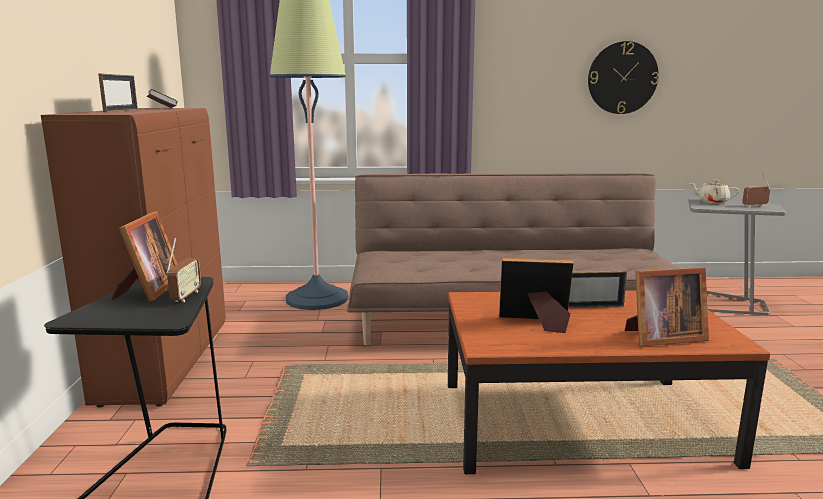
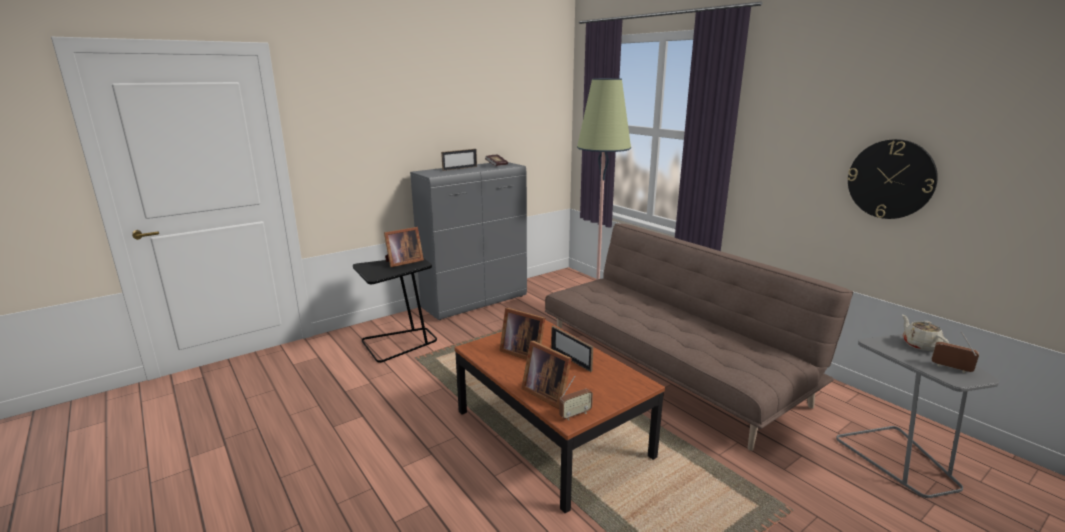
camera: 55 degrees right, 5 degrees up
brown cabinet [41,108,225,407] -> grey cabinet [410,162,527,320]
radio [166,238,201,302] -> radio moved to [559,376,593,420]
picture frame [499,258,574,333] -> picture frame turned 150 degrees clockwise [499,308,545,360]

